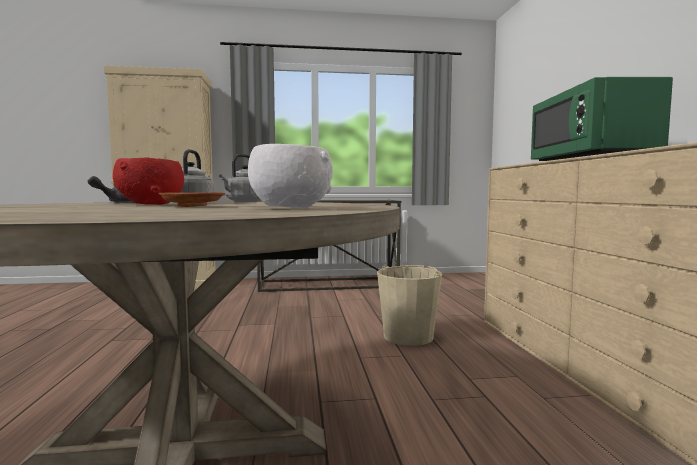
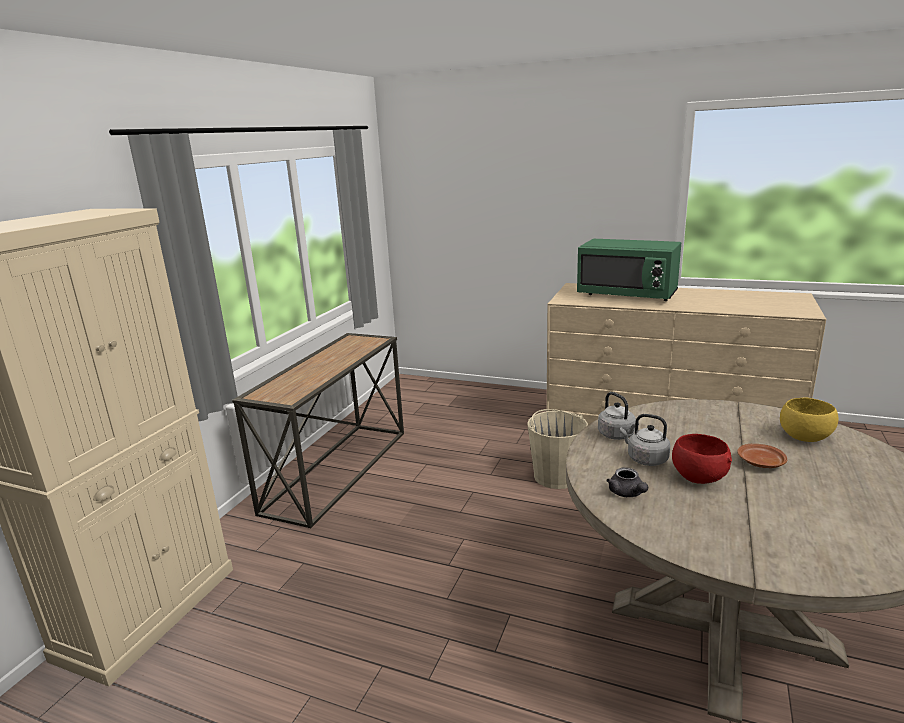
camera: 60 degrees left, 15 degrees up
white bowl [248,144,333,208] -> yellow bowl [780,397,838,442]

